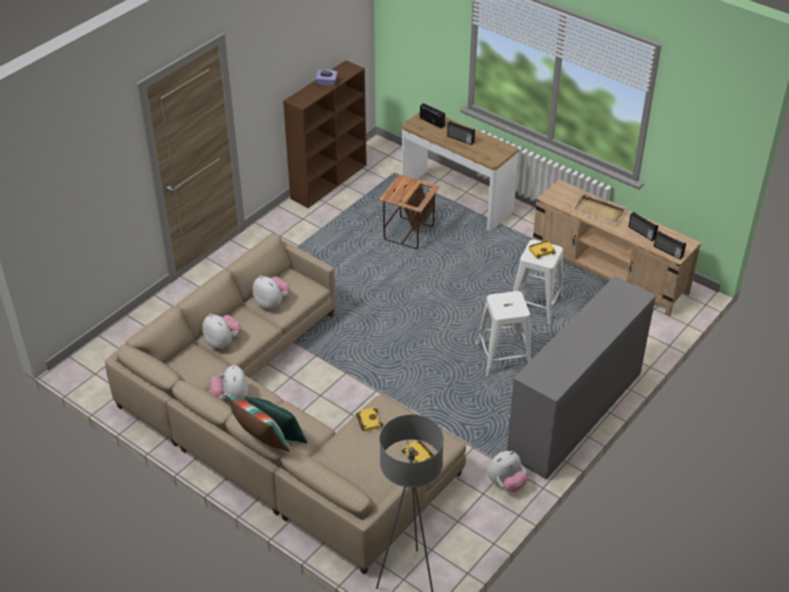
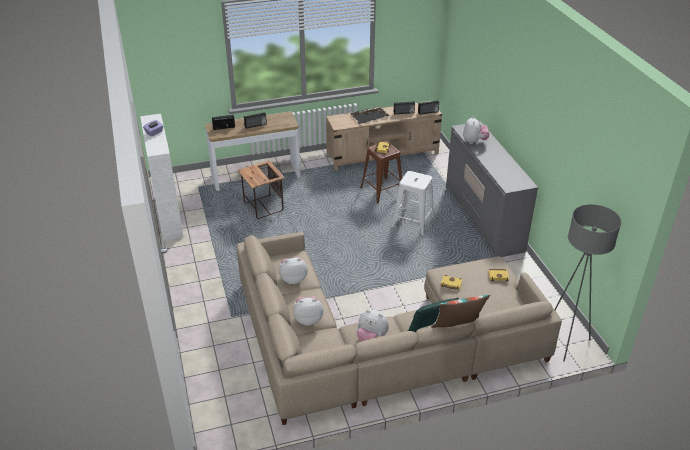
camera: 55 degrees left, 5 degrees down
brown bookcase [283,60,367,208] -> white bookcase [140,114,183,241]
plush toy [487,451,528,492] -> plush toy moved to [463,116,489,144]
white stool [509,239,564,324] -> brown stool [360,141,404,203]
beige tray [571,193,629,224] -> black tray [350,106,390,124]

